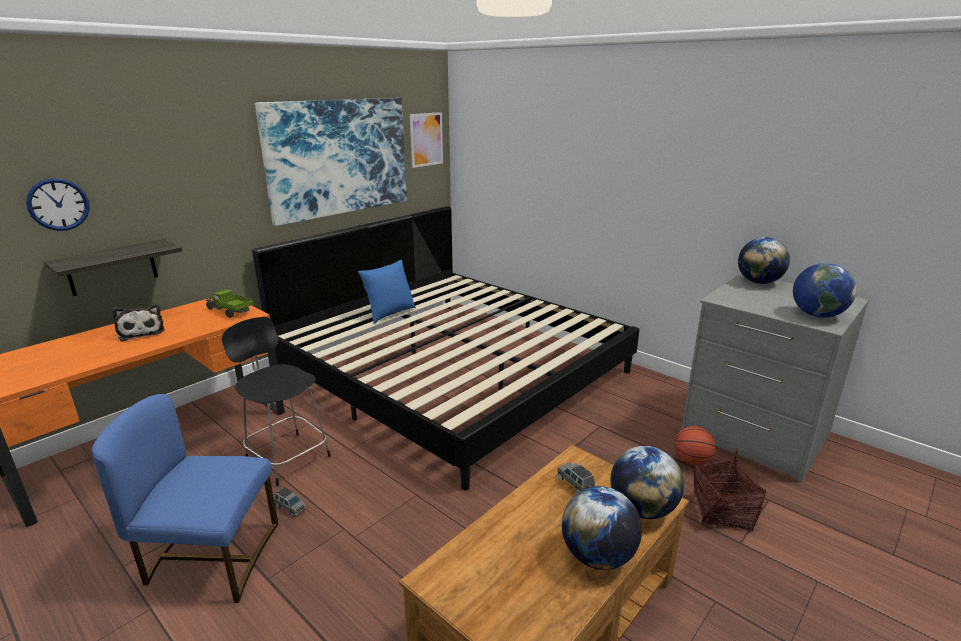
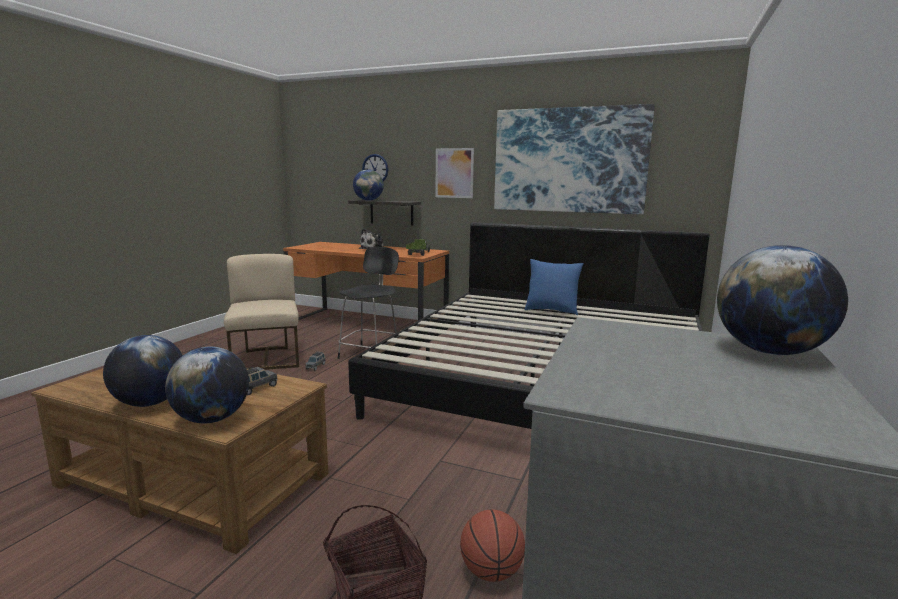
camera: 70 degrees right, 10 degrees down
blue chair [92,394,278,603] -> beige chair [224,254,299,370]
picture [410,112,443,168] -> picture moved to [436,148,474,198]
globe [793,263,856,318] -> globe moved to [353,169,384,201]

